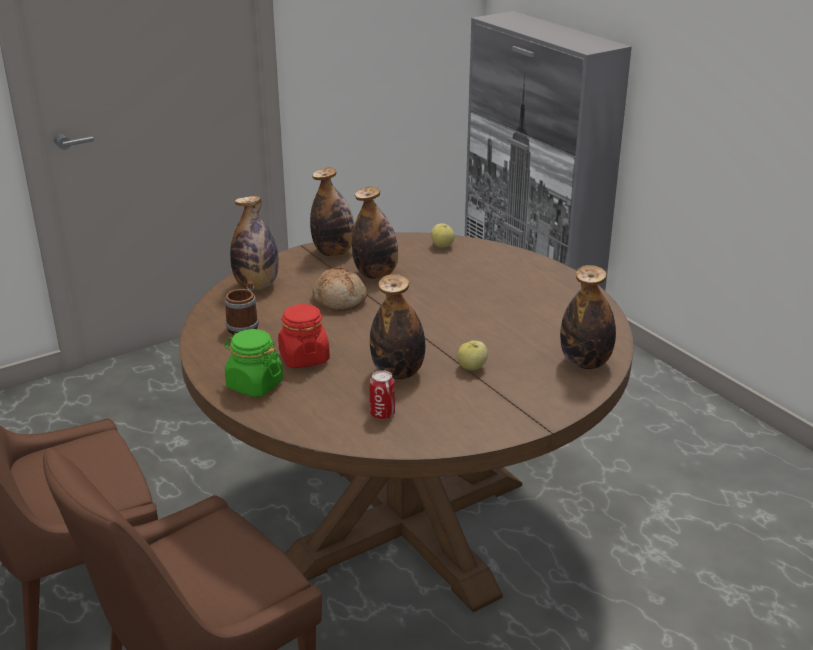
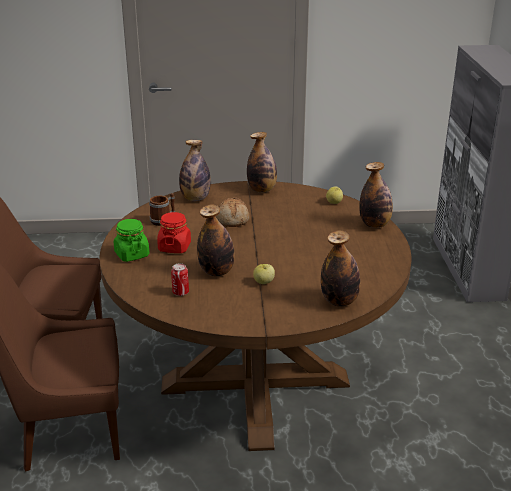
camera: 30 degrees right, 0 degrees up
bottle [352,187,398,279] -> bottle moved to [359,162,393,228]

